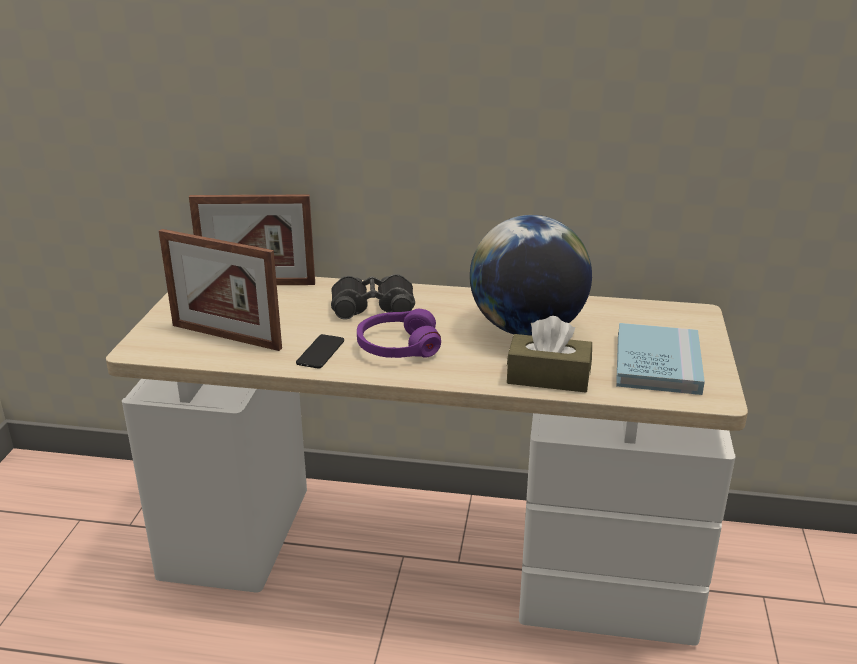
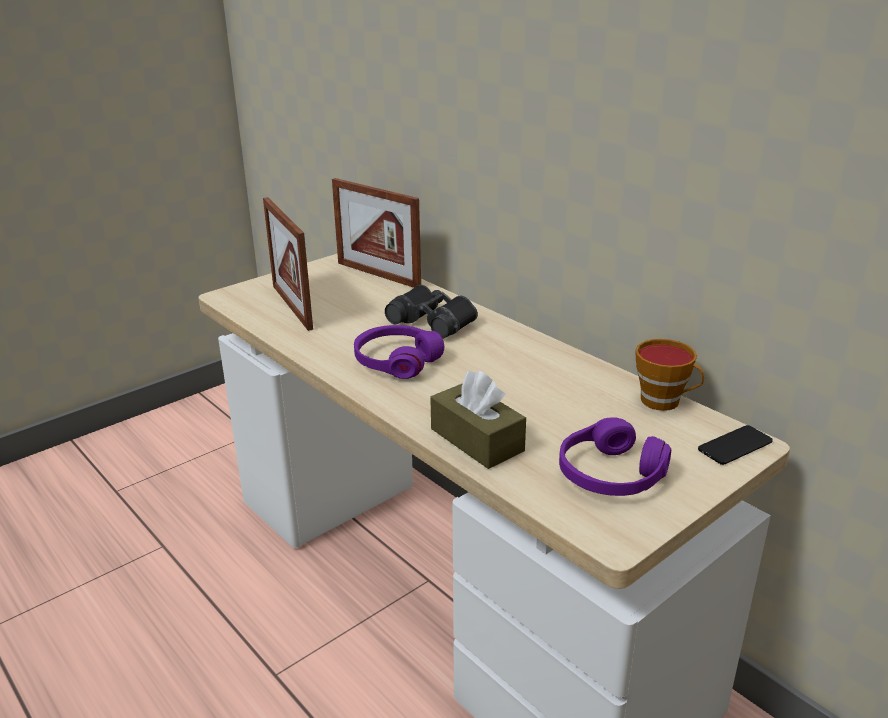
camera: 40 degrees right, 0 degrees up
phone [296,334,344,369] -> phone moved to [698,425,773,465]
globe [470,215,592,336] -> none
blue book [616,323,705,395] -> purple headphones [559,417,671,496]
none -> cup [635,339,704,411]

